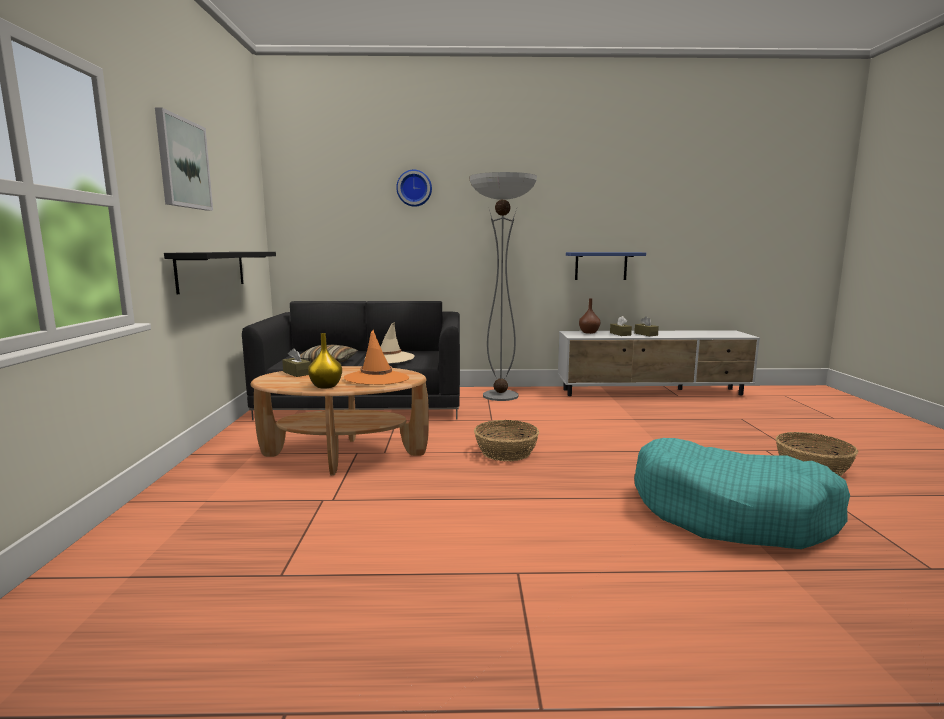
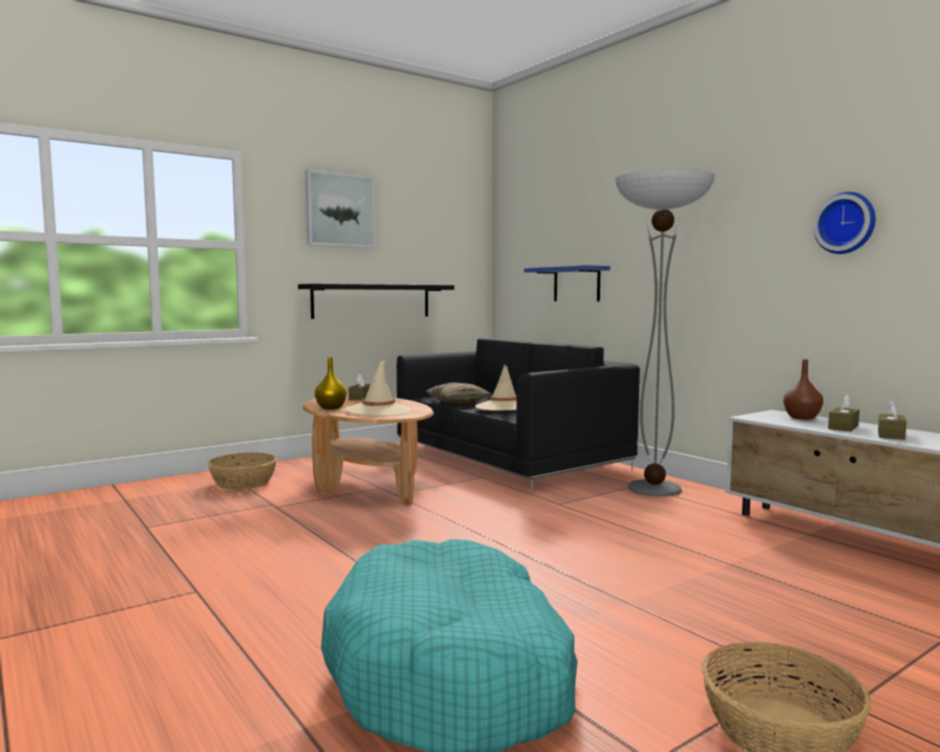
camera: 55 degrees right, 5 degrees down
orange hat [344,330,409,385] -> beige hat [345,360,412,416]
wall clock [396,170,432,207] -> wall clock moved to [813,192,876,254]
basket [474,420,539,461] -> basket moved to [207,452,277,490]
blue shelf [566,252,646,280] -> blue shelf moved to [524,265,610,302]

